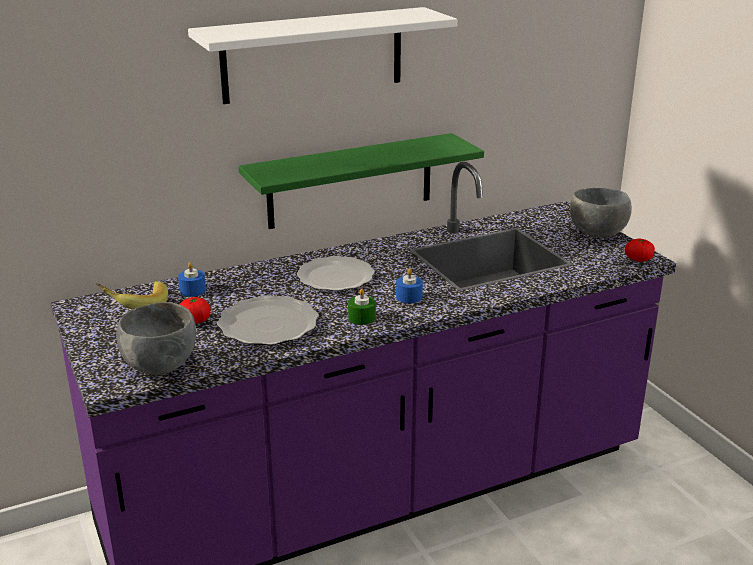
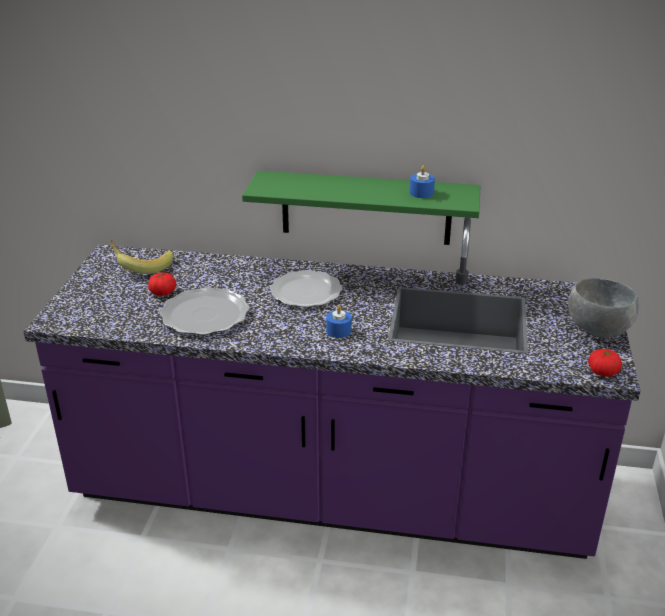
camera: 35 degrees right, 5 degrees up
grey bowl [116,302,196,375] -> none
blue candle [178,262,206,297] -> blue candle moved to [410,166,435,198]
white shelf [188,7,457,104] -> none
green candle [348,288,376,325] -> none

